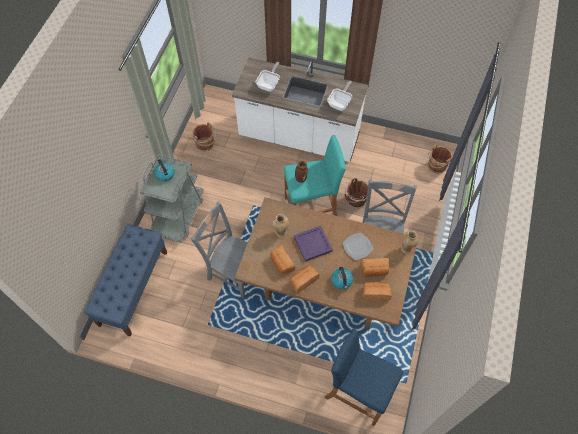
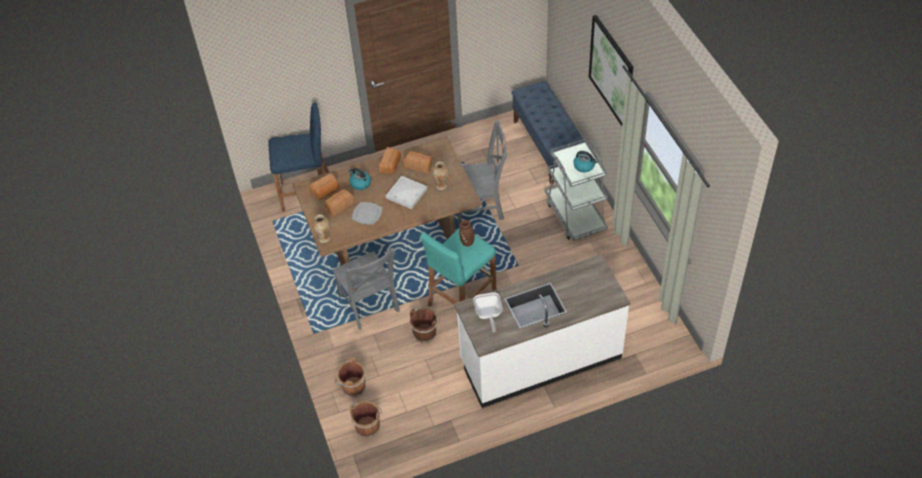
camera: 145 degrees right, 10 degrees down
brown bucket [192,123,216,151] -> brown bucket moved to [335,358,366,397]
frying pan [255,62,280,92] -> none
purple tray [294,226,333,262] -> white tray [386,176,427,209]
none -> picture [589,15,633,126]

